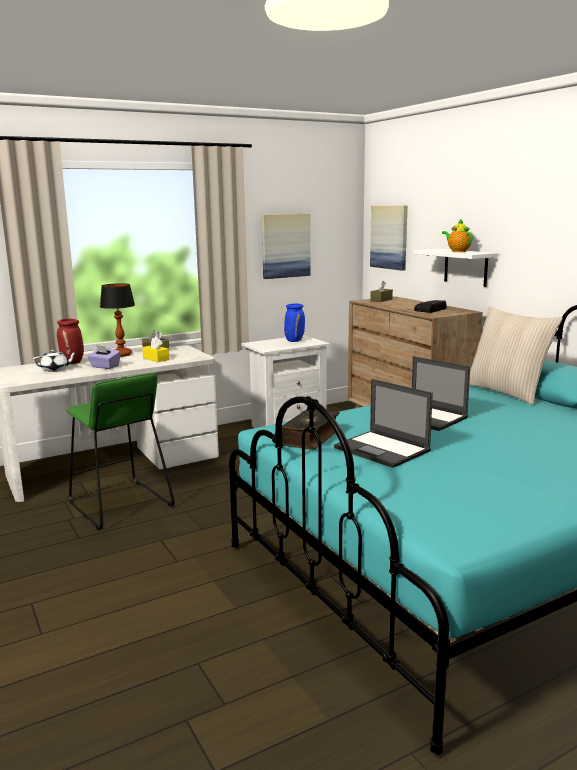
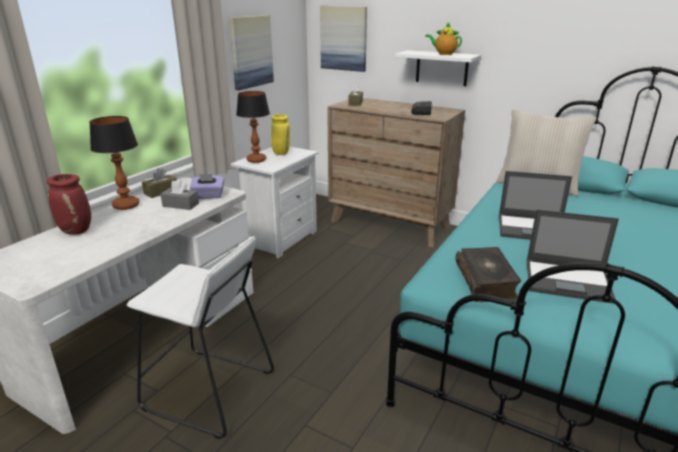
camera: 30 degrees left, 10 degrees up
white teapot [33,349,77,372] -> none
green stool [66,373,175,530] -> white stool [126,236,274,439]
purple tissue box [87,345,121,369] -> purple tissue box moved to [190,174,224,199]
yellow tissue box [142,337,169,362] -> grey tissue box [160,179,199,210]
blue vase [284,303,305,342] -> yellow vase [271,114,290,155]
none -> table lamp [236,91,270,163]

